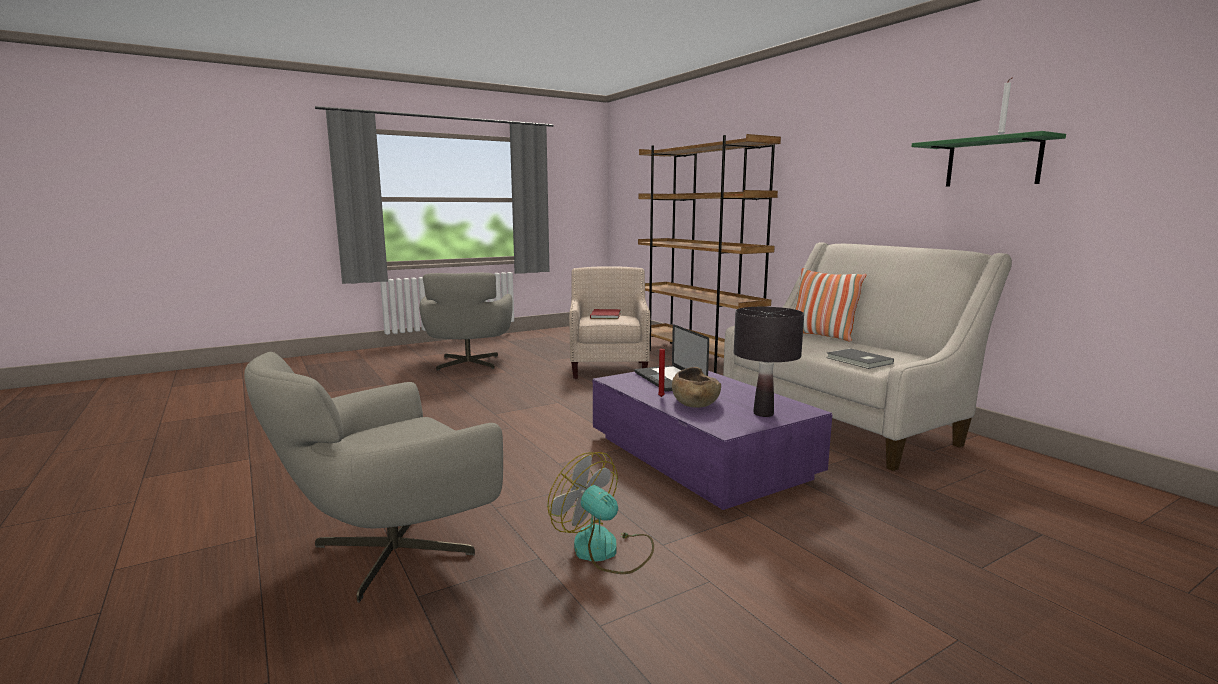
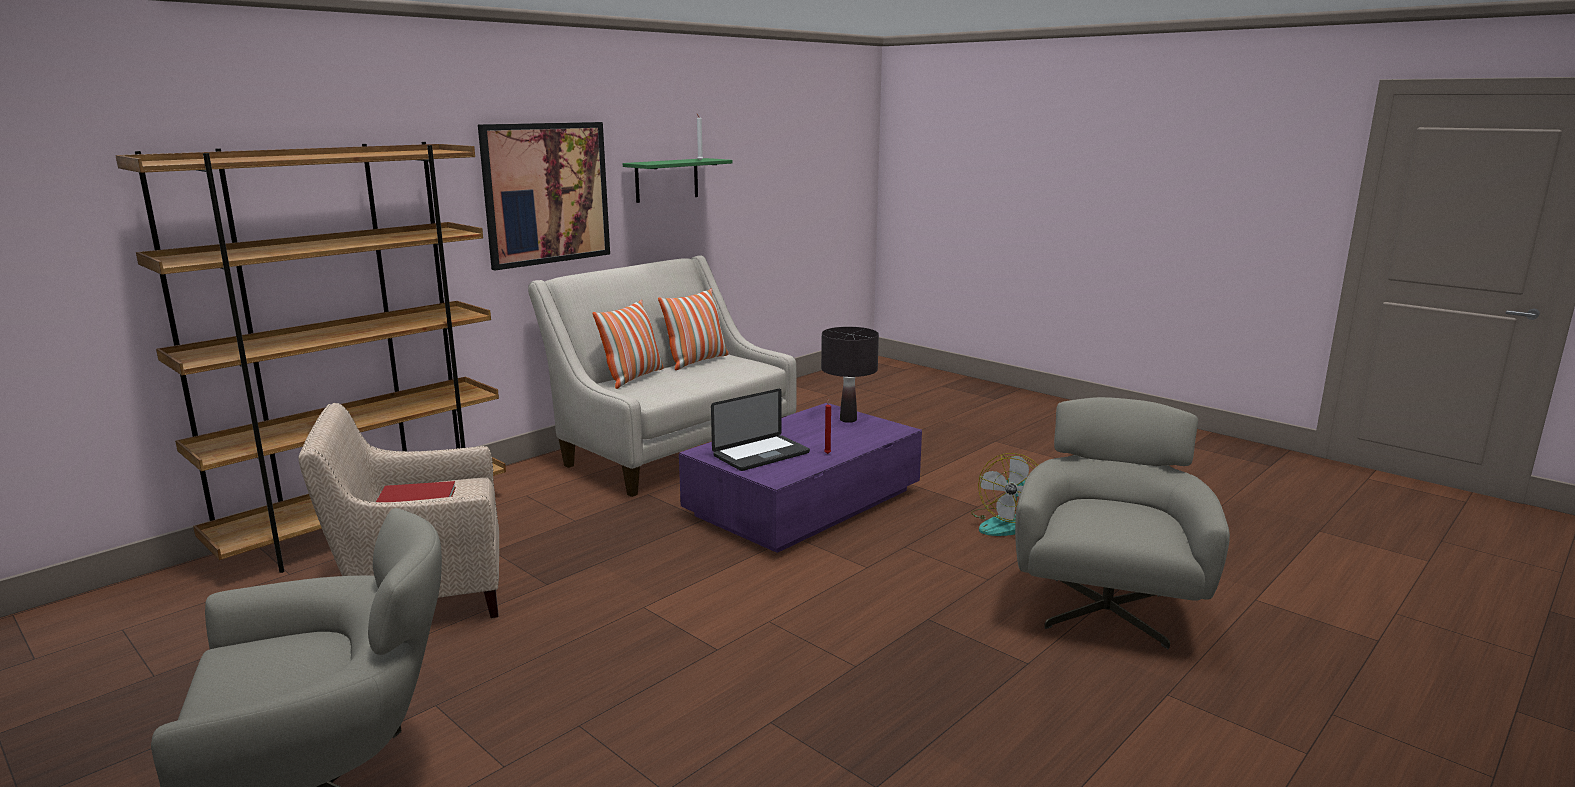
camera: 105 degrees left, 5 degrees up
grey armchair [244,352,503,603] -> grey armchair turned 105 degrees counterclockwise [1015,397,1230,649]
brown bowl [672,367,721,408] -> none
grey book [826,348,894,369] -> none
none -> picture [478,122,610,270]
none -> pillow [658,289,729,370]

